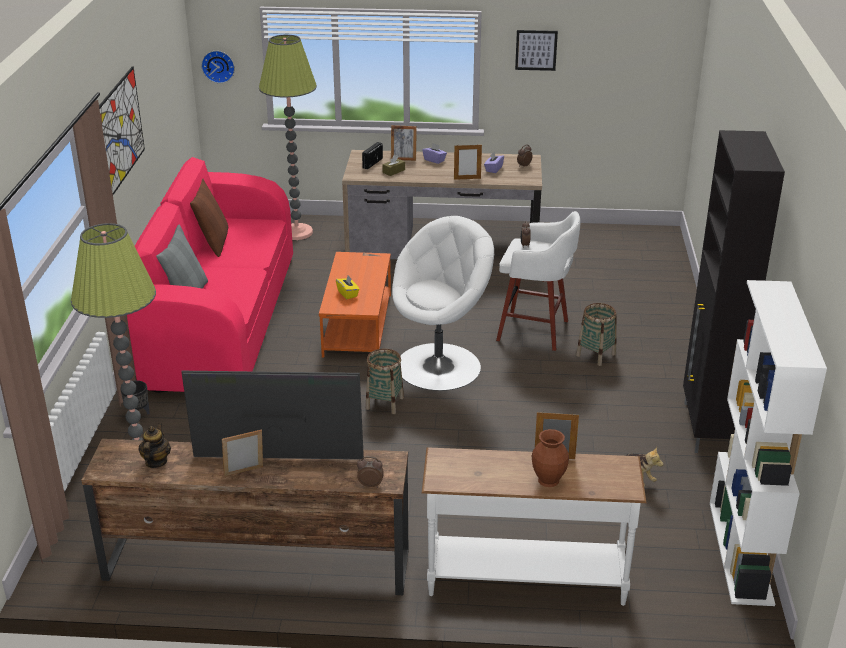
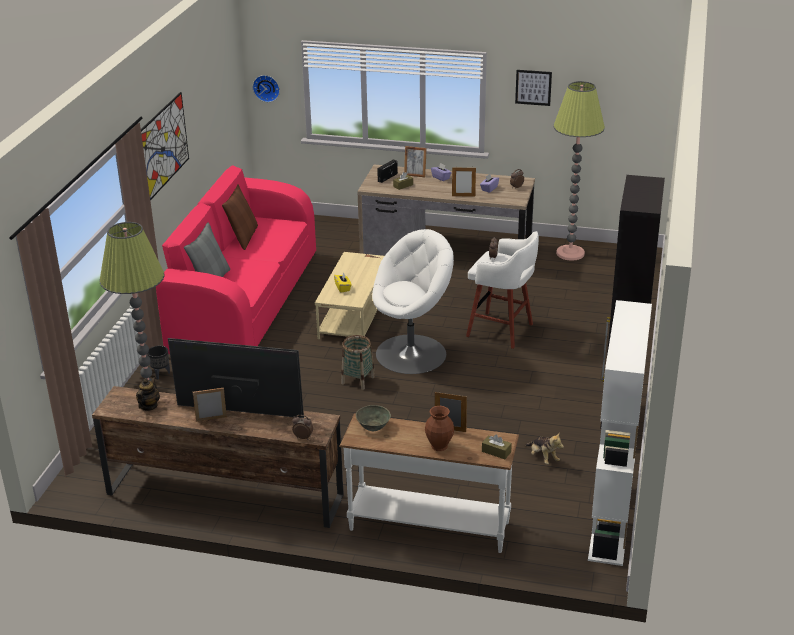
camera: 10 degrees right, 0 degrees up
floor lamp [259,34,317,240] -> floor lamp moved to [553,81,605,261]
orange coffee table [319,252,391,357] -> beige coffee table [315,252,384,339]
basket [576,303,617,366] -> none
none -> grey bowl [356,405,391,431]
none -> brown tissue box [482,434,512,459]

